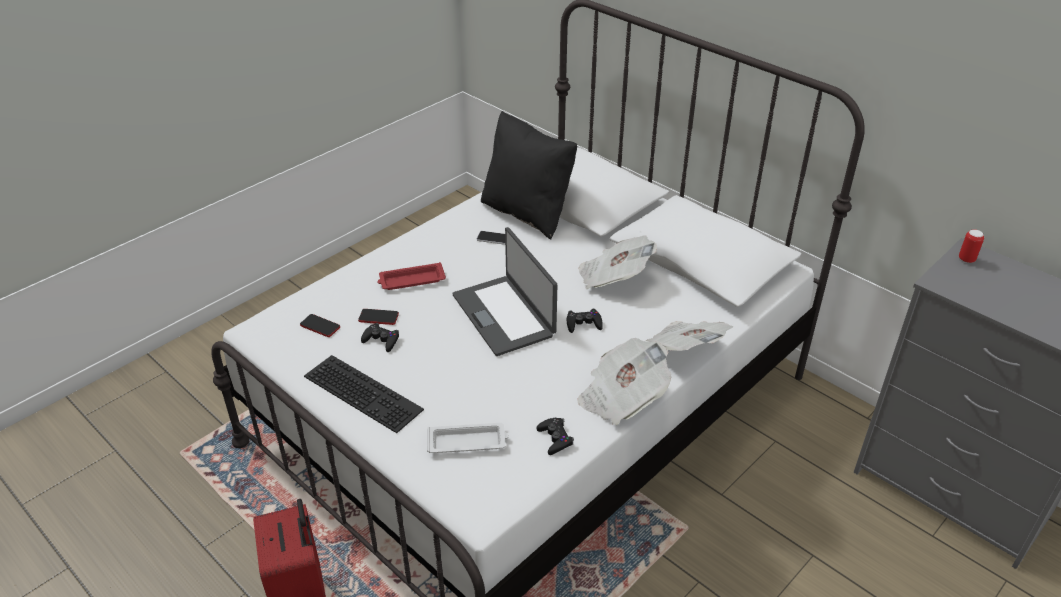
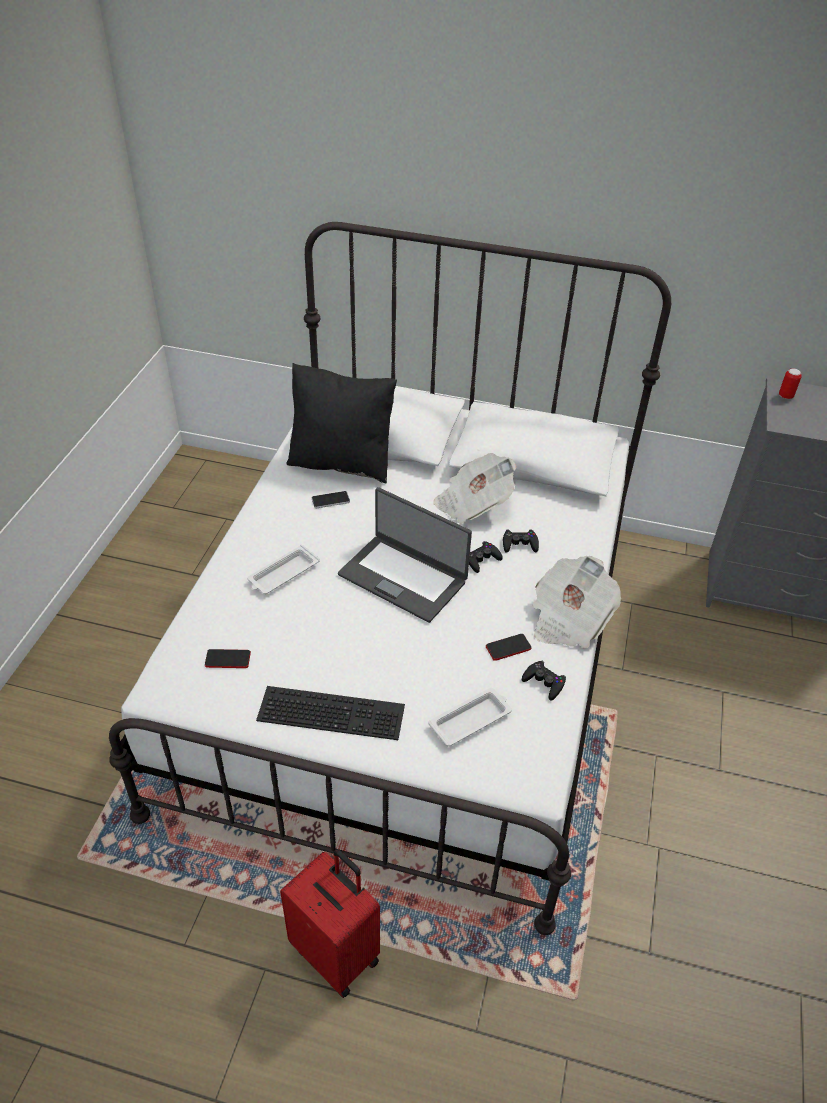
camera: 30 degrees left, 5 degrees up
phone [358,309,399,325] -> phone moved to [486,634,532,661]
black game controller [361,323,399,352] -> black game controller moved to [503,529,539,553]
red tray [377,262,446,290] -> white tray [247,545,320,594]
newspaper [646,321,733,351] -> none

